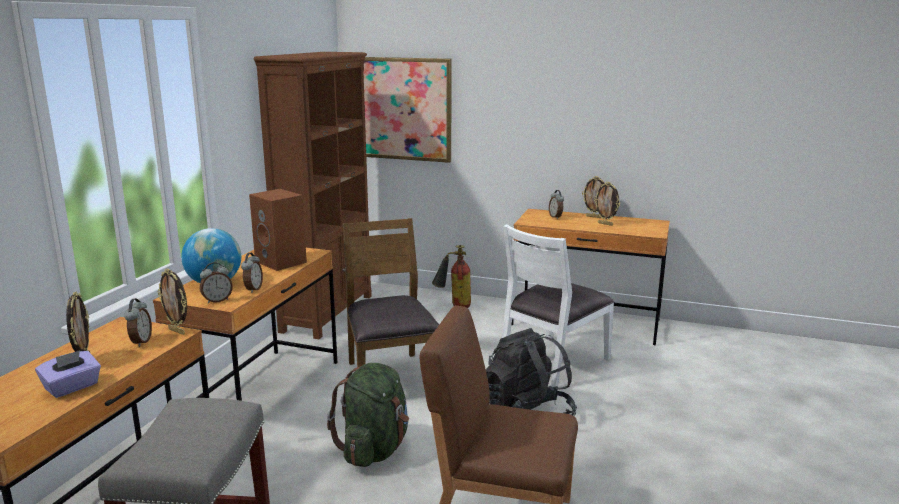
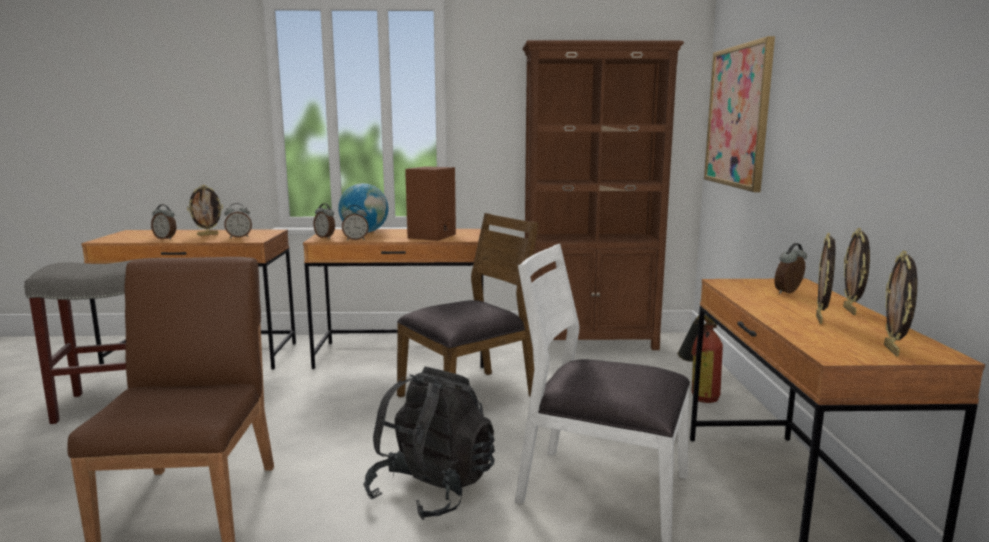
camera: 70 degrees right, 5 degrees down
purple tissue box [35,350,101,398] -> alarm clock [151,204,177,240]
picture frame [158,268,187,335] -> picture frame moved to [884,251,917,356]
green backpack [327,363,409,467] -> none

